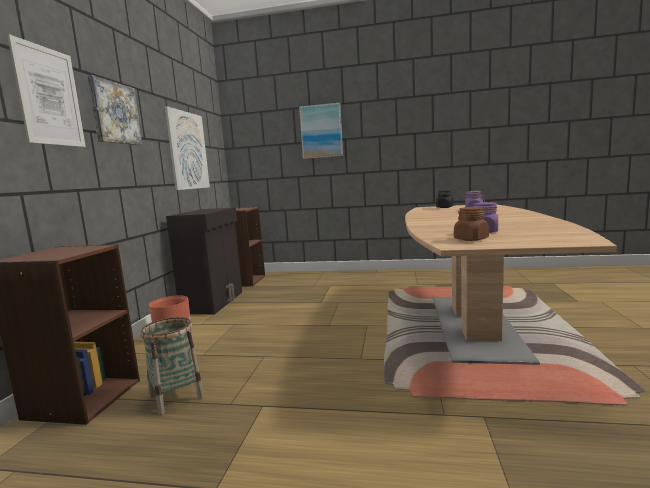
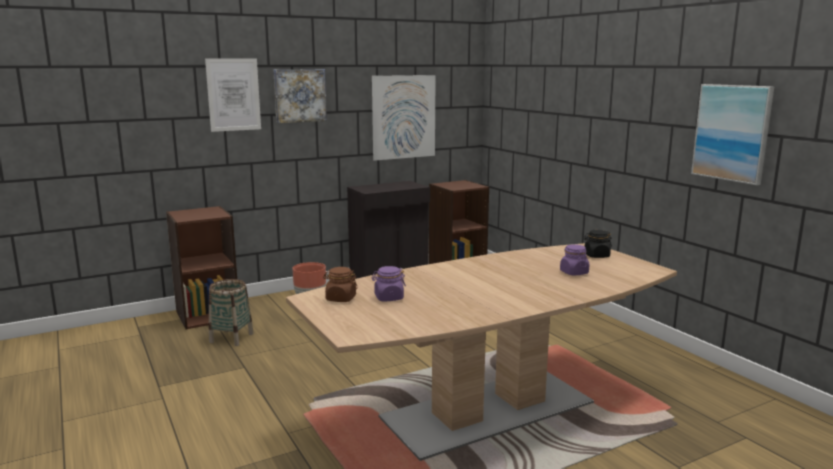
camera: 50 degrees right, 5 degrees up
picture [299,103,343,159] -> picture moved to [691,84,774,185]

